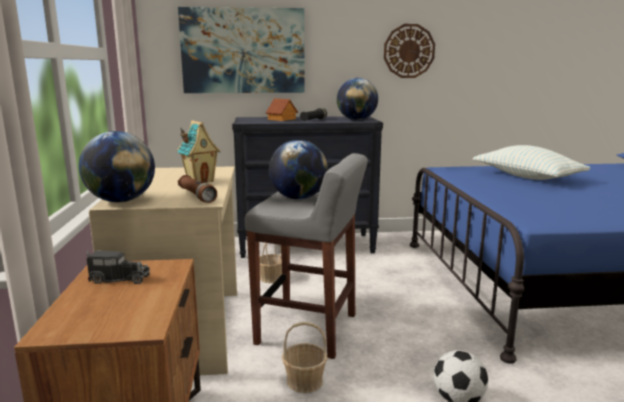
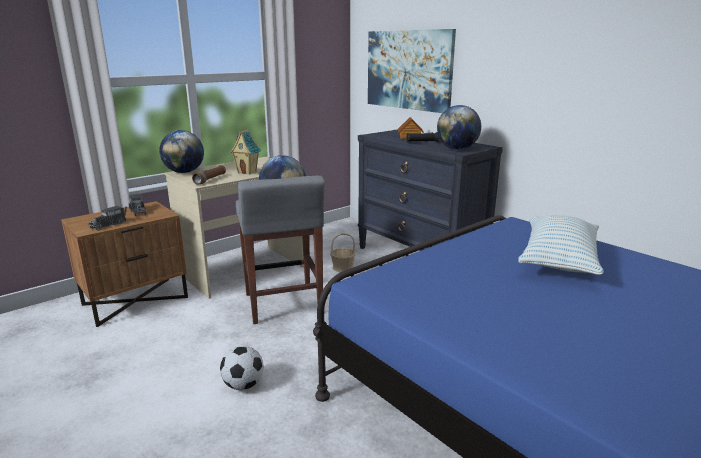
camera: 55 degrees right, 5 degrees up
basket [282,322,328,393] -> none
wall clock [384,24,435,78] -> none
none -> toy truck [88,206,127,231]

